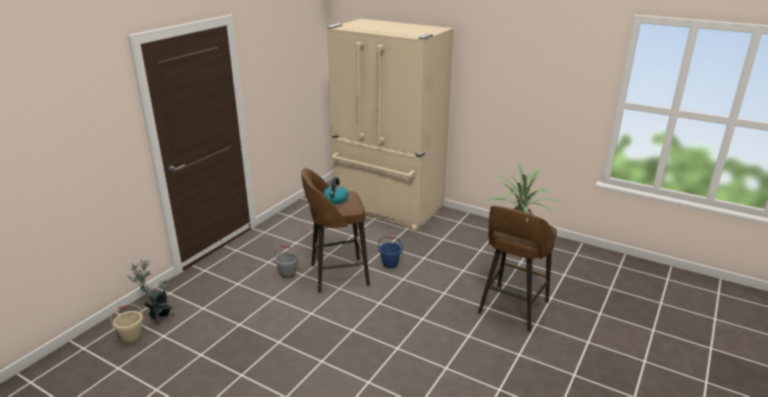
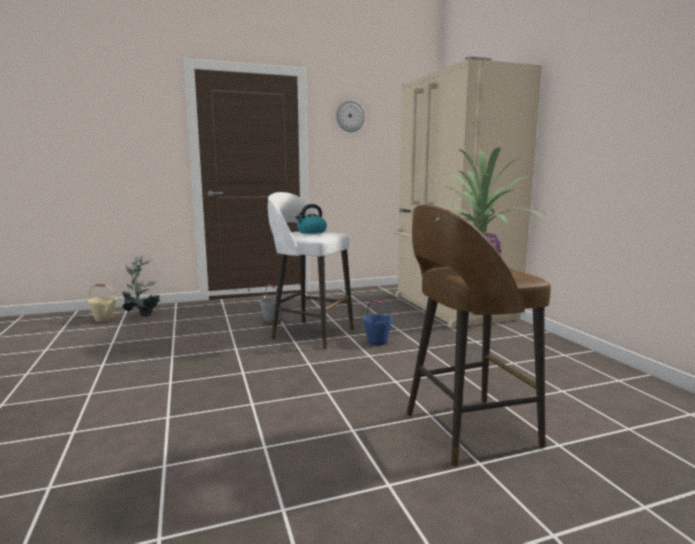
camera: 40 degrees right, 15 degrees down
brown stool [301,168,370,293] -> white stool [268,192,354,349]
none -> wall clock [336,100,365,132]

